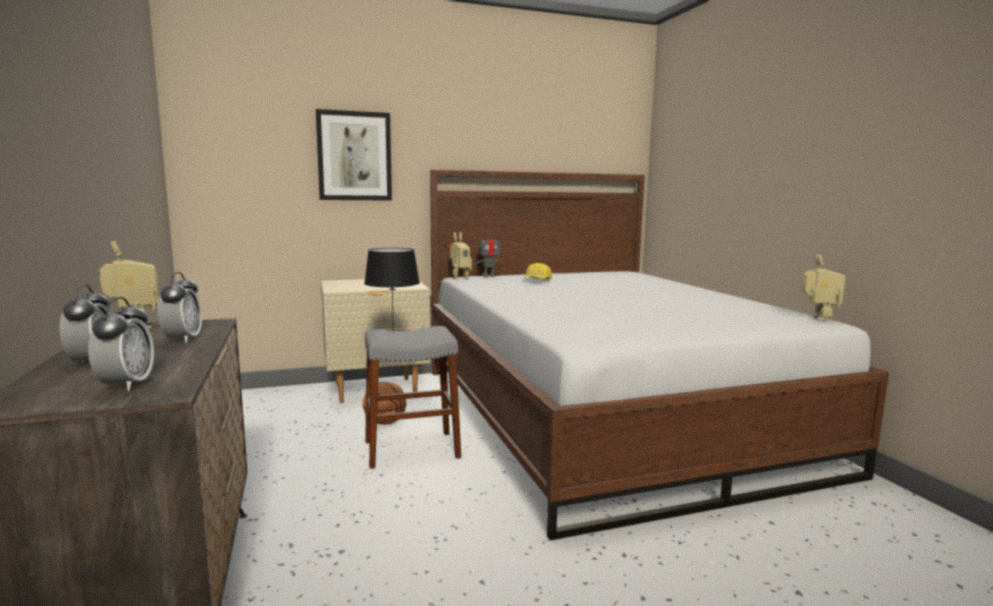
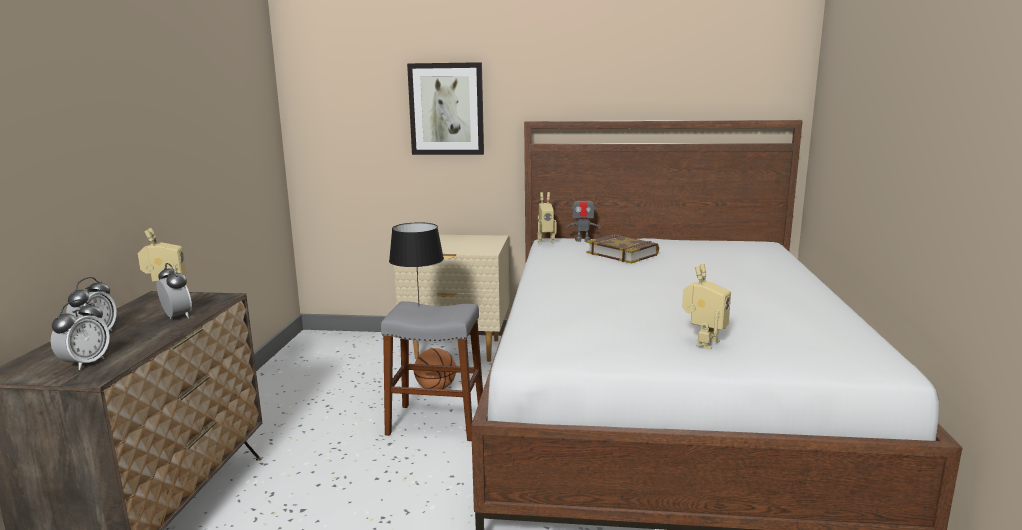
camera: 25 degrees right, 5 degrees up
alarm clock [157,272,202,343] -> alarm clock turned 60 degrees counterclockwise [157,263,192,318]
yellow cap [523,263,552,280] -> book [586,234,659,264]
toy robot [802,254,846,322] -> toy robot moved to [682,264,731,350]

